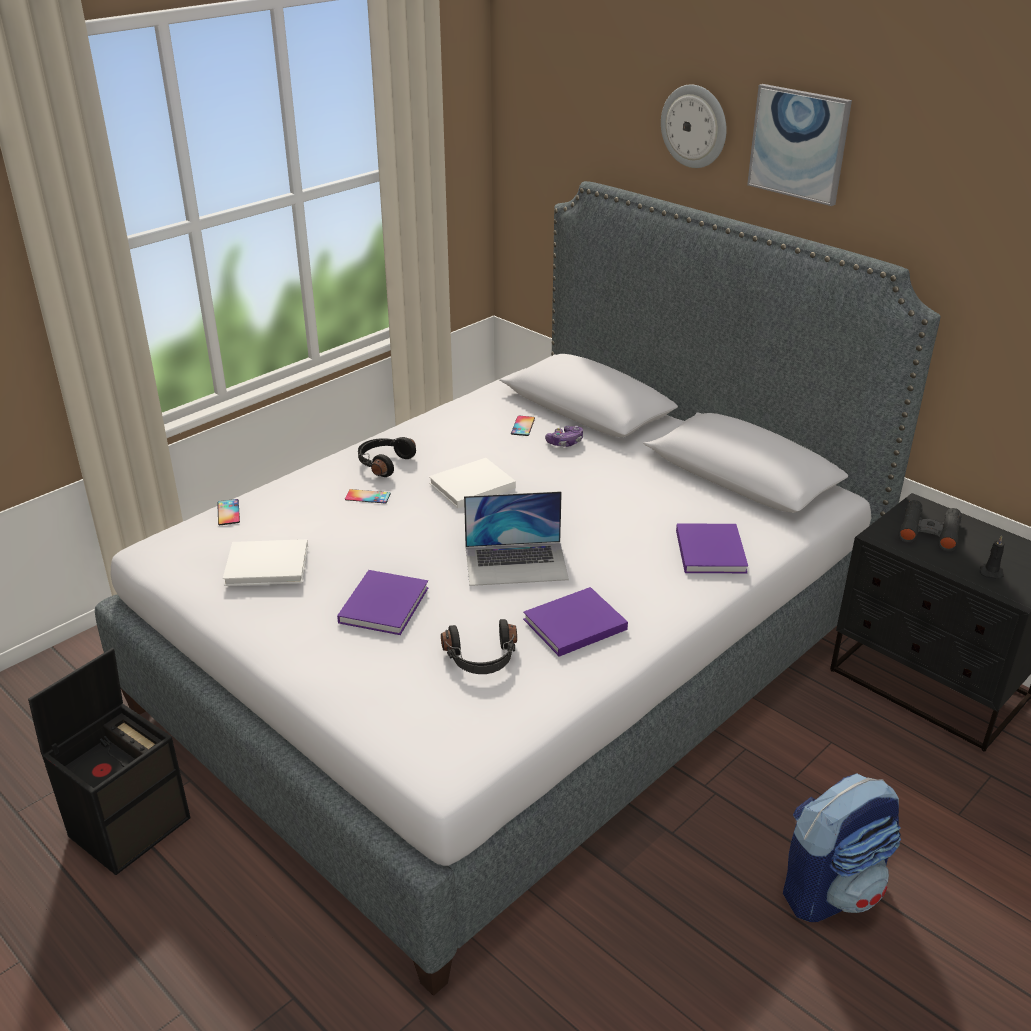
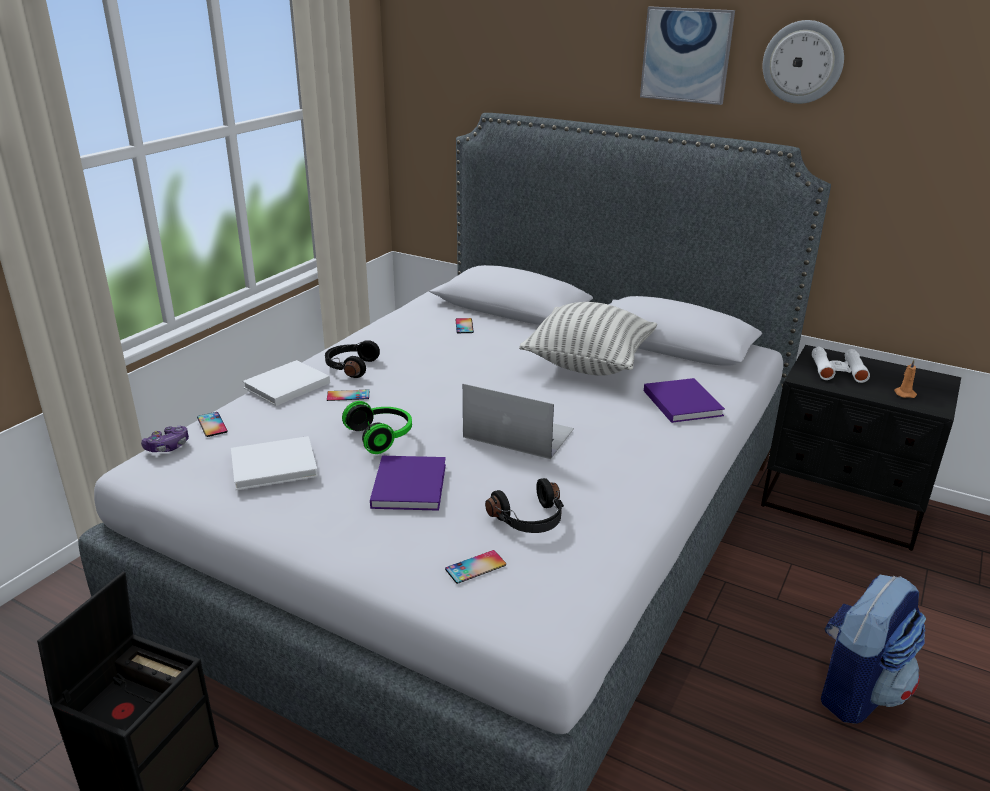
camera: 15 degrees left, 5 degrees down
white book [429,458,516,508] -> white book moved to [242,360,330,406]
laptop [464,491,569,586] -> laptop turned 135 degrees counterclockwise [463,384,574,459]
purple book [523,587,628,657] -> none
game controller [545,426,583,447] -> game controller moved to [141,425,189,452]
wall clock [661,84,726,168] -> wall clock moved to [763,20,844,104]
black binoculars [898,500,962,551] -> white binoculars [812,347,870,383]
black candle [980,535,1004,579] -> orange candle [894,360,917,398]
none -> headphones [342,401,412,454]
none -> phone [445,550,506,584]
none -> pillow [519,302,657,376]

